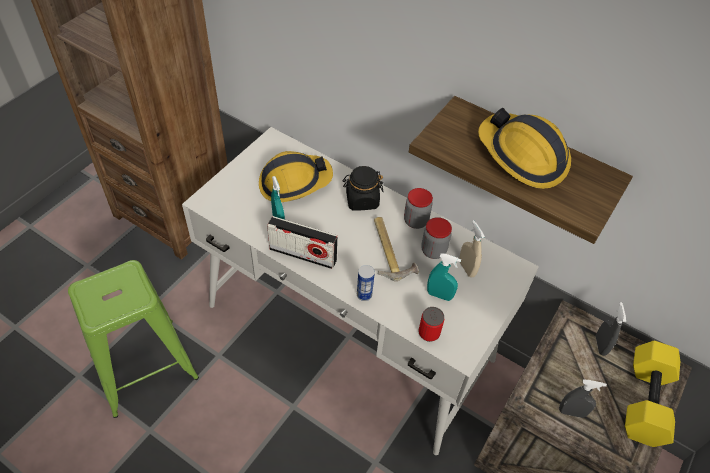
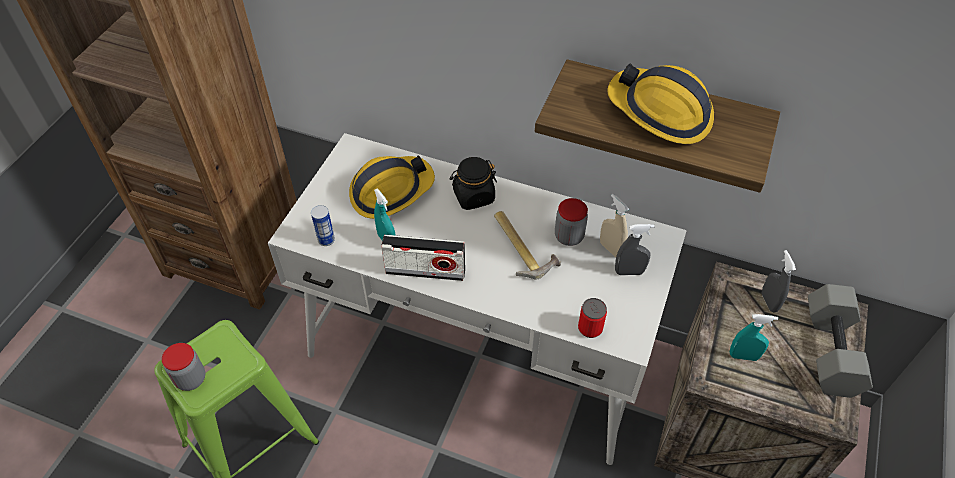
camera: 10 degrees left, 0 degrees up
can [357,265,375,301] -> can moved to [311,205,335,246]
jar [404,188,433,229] -> jar moved to [162,343,205,391]
turquoise spray bottle [427,254,461,301] -> turquoise spray bottle moved to [730,314,778,361]
grey spray bottle [559,380,607,418] -> grey spray bottle moved to [615,224,655,275]
yellow dumbbell [625,341,680,447] -> grey dumbbell [808,284,873,398]

